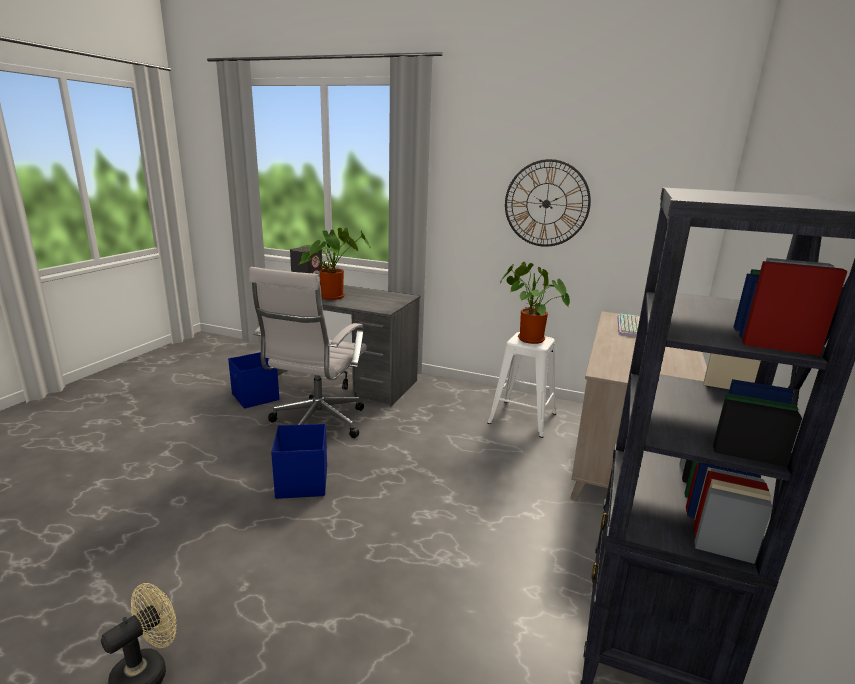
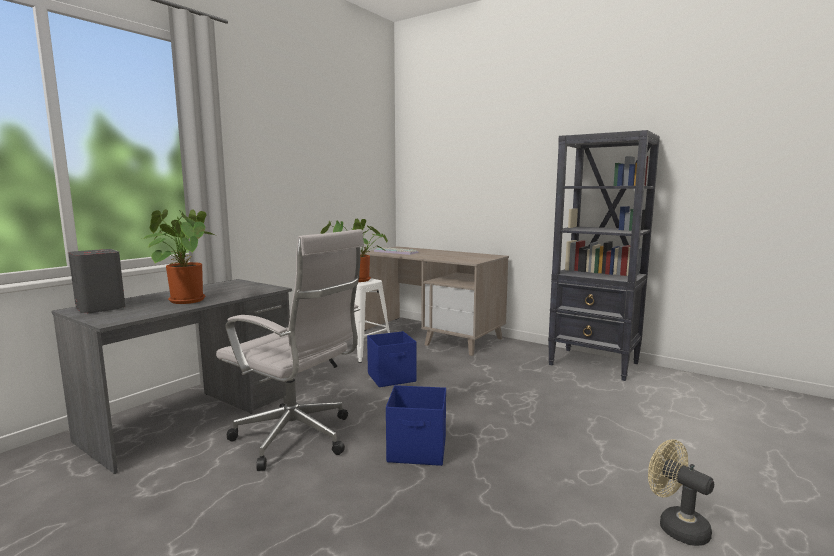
camera: 75 degrees left, 10 degrees down
blue storage box [228,352,279,409] -> blue storage box moved to [367,331,417,387]
wall clock [505,159,591,247] -> none

